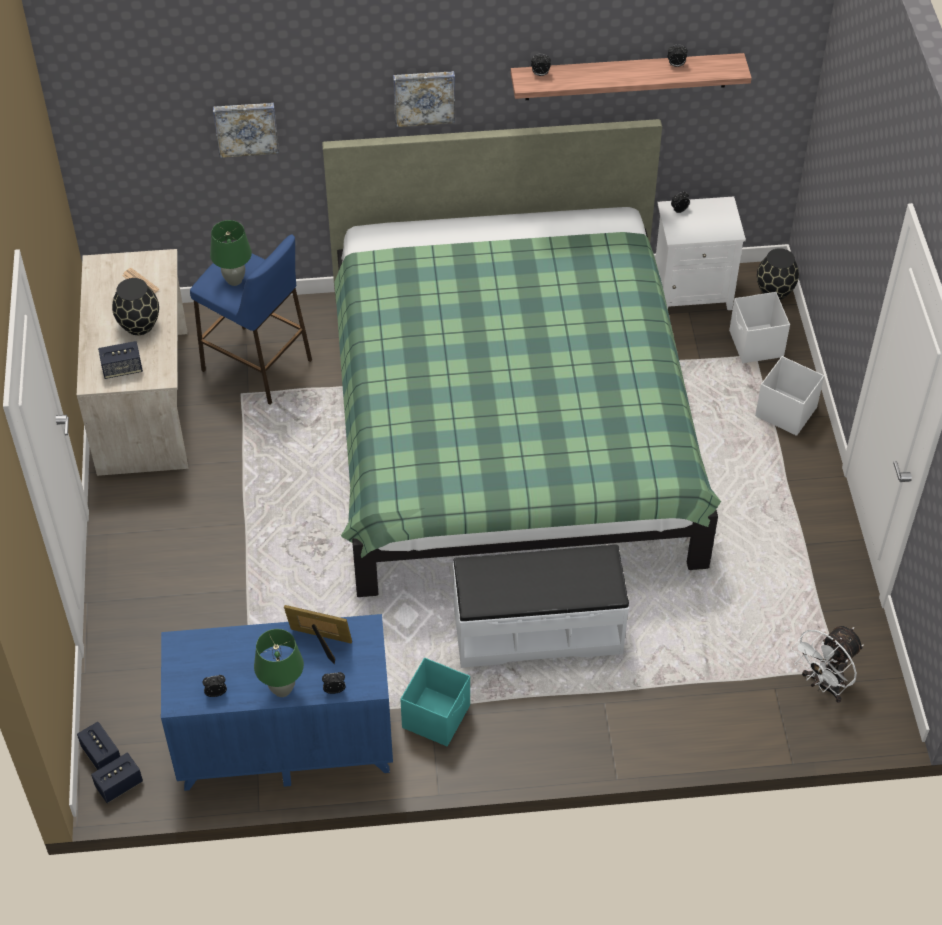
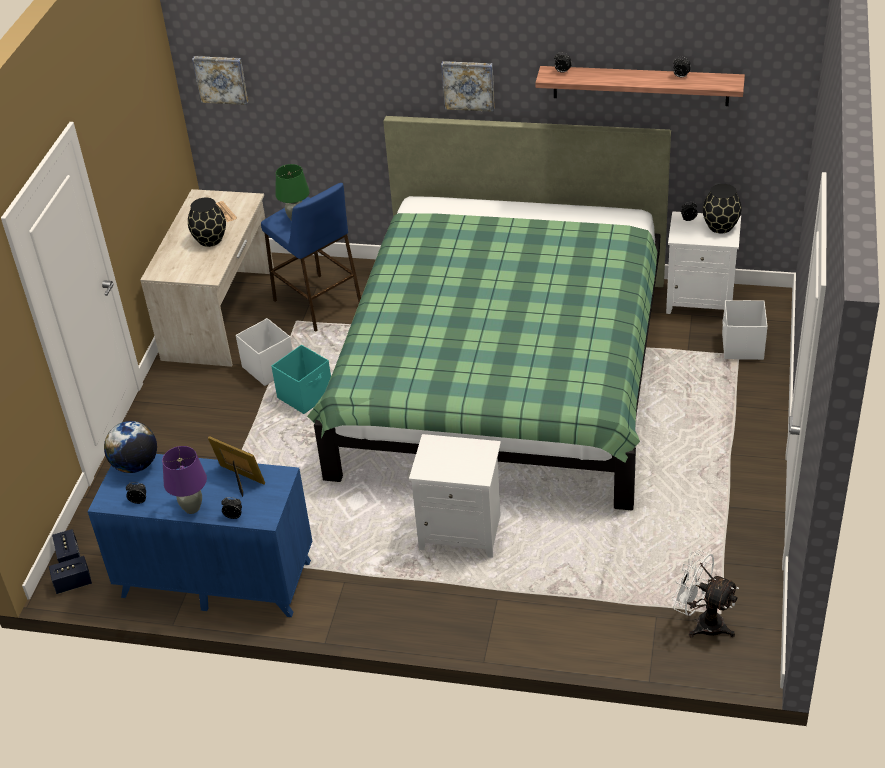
camera: 20 degrees right, 10 degrees down
speaker [98,341,143,379] -> none
picture [213,103,279,158] -> picture moved to [192,56,248,105]
green table lamp [254,629,304,697] -> purple table lamp [162,446,207,514]
turquoise storage box [400,658,470,746] -> turquoise storage box moved to [271,345,331,414]
white bench [453,545,629,668] -> white nightstand [409,434,501,558]
white storage box [755,356,824,436] -> white storage box moved to [236,318,293,386]
black vase [757,248,799,300] -> black vase moved to [703,184,741,233]
white fan [791,626,864,703] -> white fan turned 60 degrees clockwise [672,550,739,638]
none -> globe [104,421,157,473]

